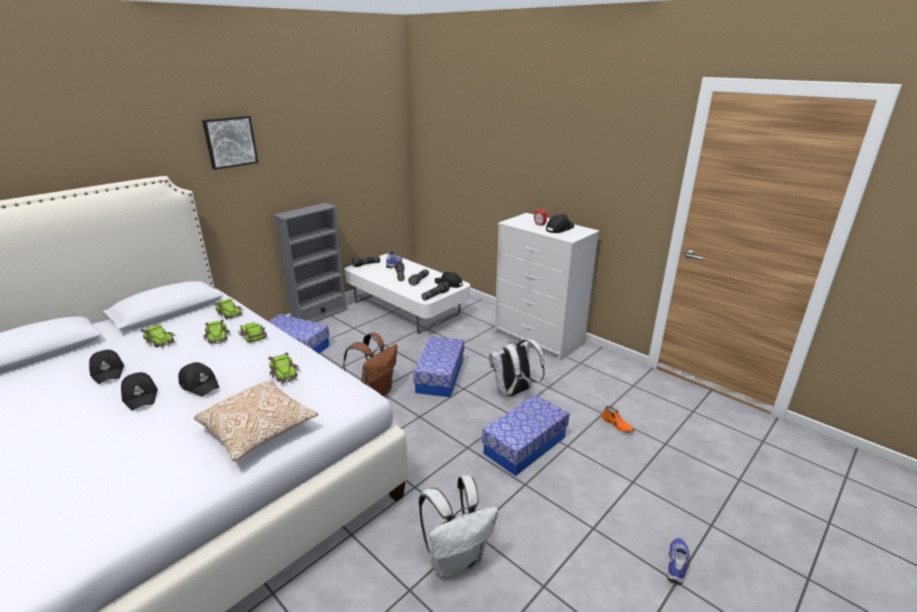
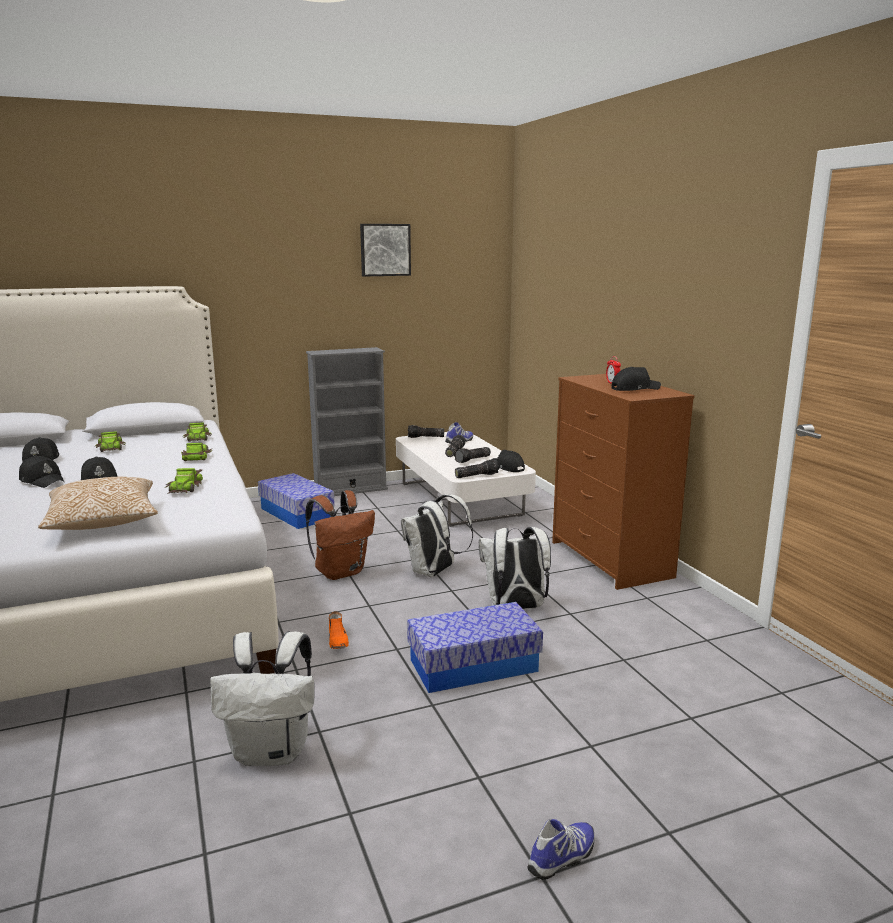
camera: 25 degrees right, 10 degrees down
black cap [121,372,158,411] -> black cap turned 45 degrees counterclockwise [19,456,64,488]
picture [202,116,258,170] -> picture moved to [360,224,411,277]
toy car [203,320,230,346] -> none
storage box [413,336,464,397] -> white backpack [401,494,473,577]
white dresser [495,213,600,361] -> brown dresser [552,374,694,590]
orange shoe [602,406,634,433] -> orange shoe moved to [329,611,349,649]

